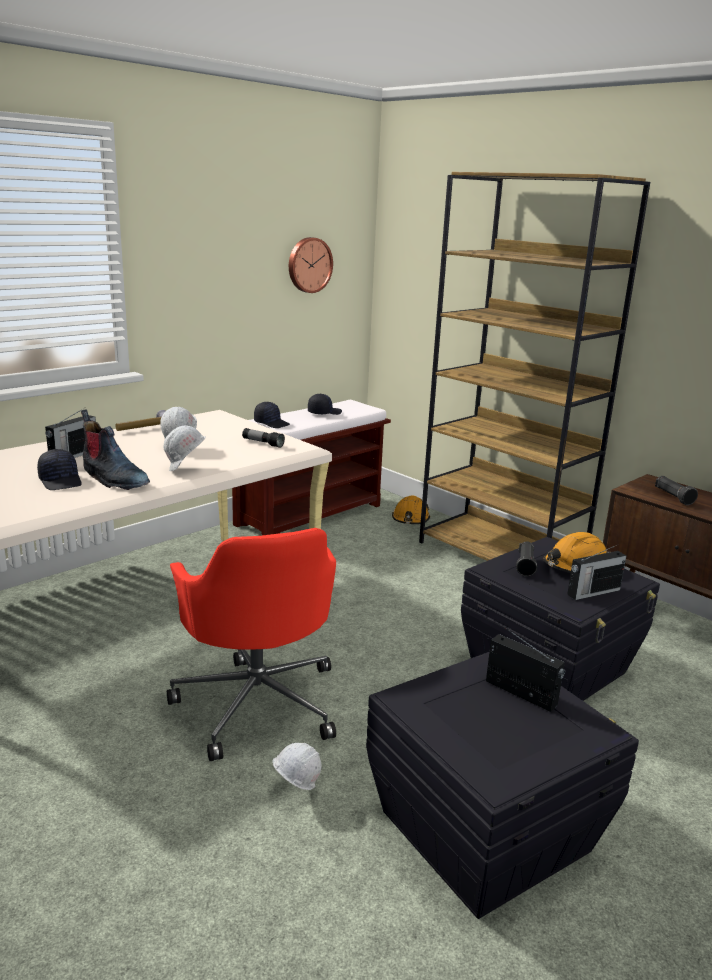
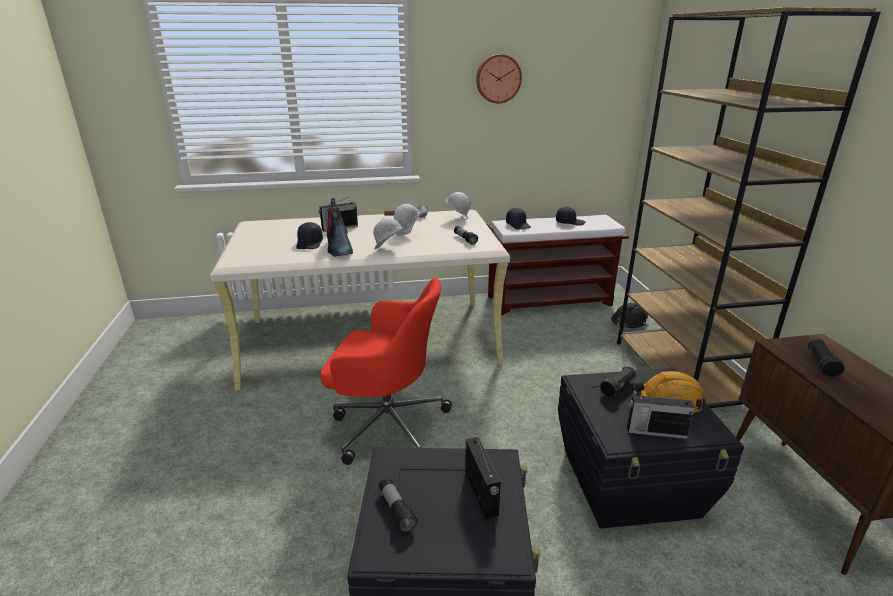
camera: 35 degrees right, 5 degrees up
red office chair [167,528,336,761] -> red office chair turned 90 degrees counterclockwise [320,278,452,465]
white hard hat [272,743,321,790] -> white hard hat moved to [446,192,471,219]
wall clock [289,237,333,293] -> wall clock moved to [476,54,522,103]
orange hard hat [392,495,430,524] -> black hard hat [611,303,648,328]
none -> flashlight [379,478,418,533]

